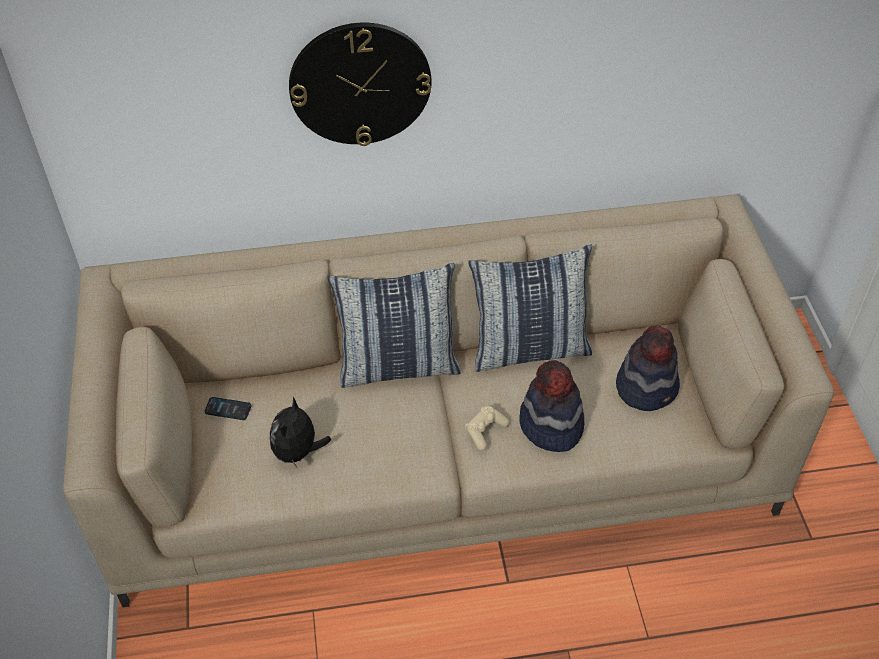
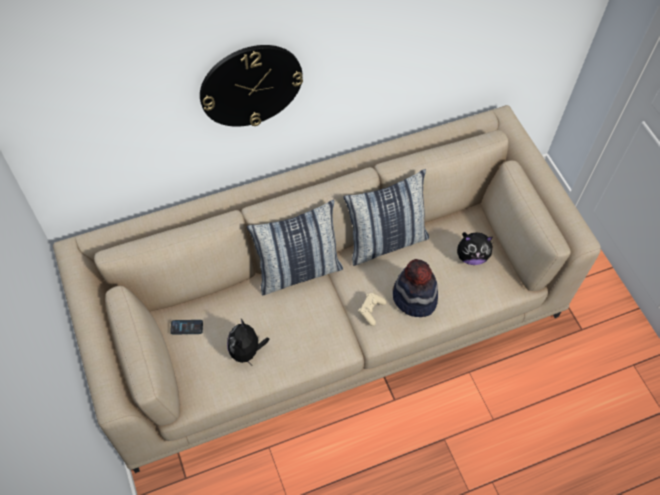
camera: 15 degrees left, 10 degrees up
hat [616,325,680,411] -> plush toy [457,232,493,265]

